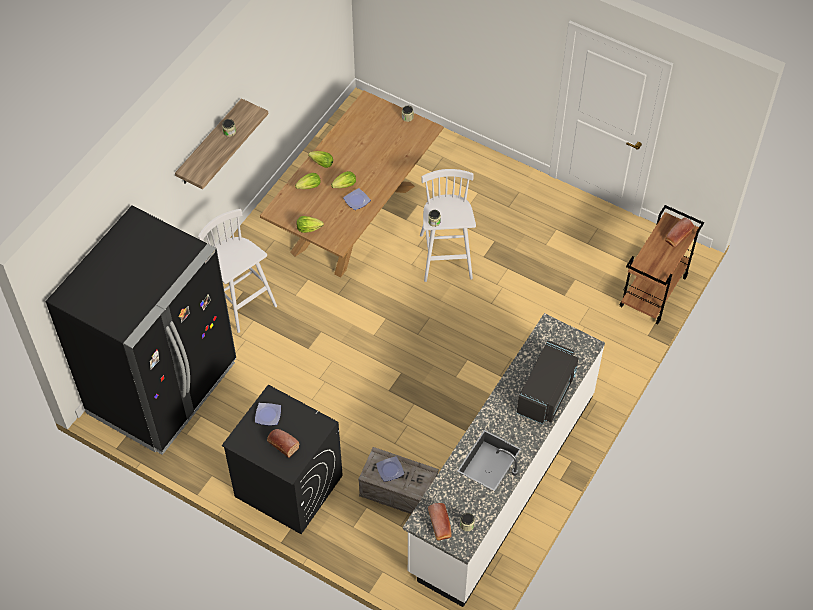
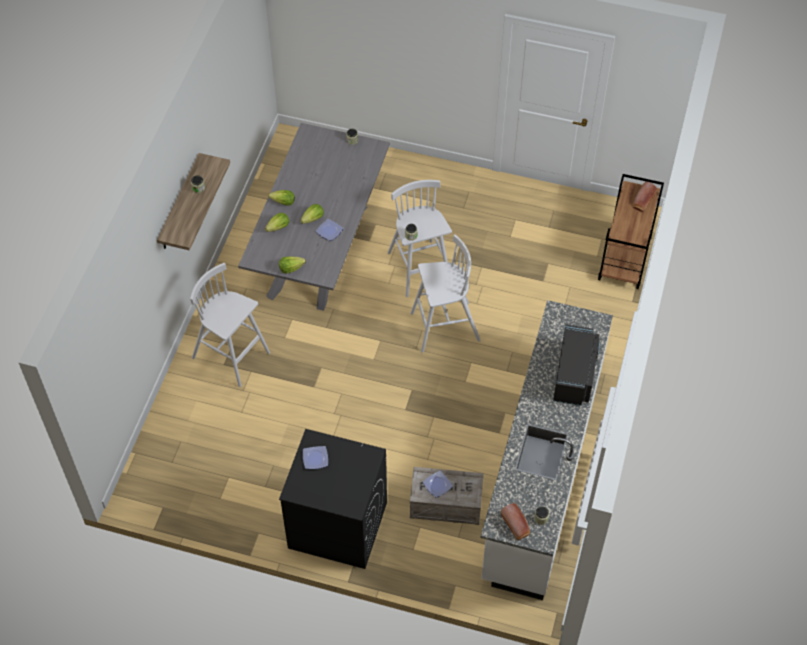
camera: 15 degrees left, 0 degrees up
black fridge [46,206,236,455] -> none
brown dining table [260,91,443,277] -> grey dining table [238,123,390,311]
bread [267,429,300,458] -> none
none -> white stool [410,235,481,353]

